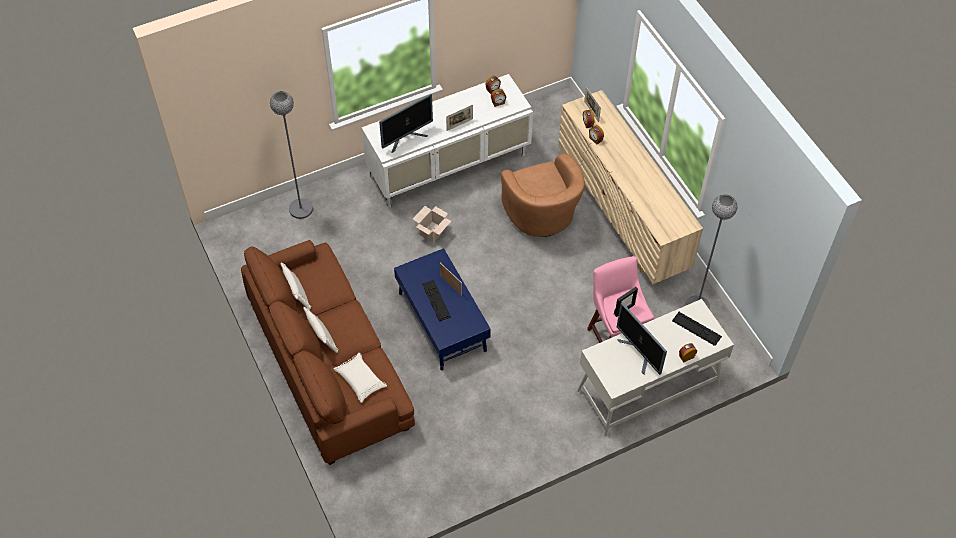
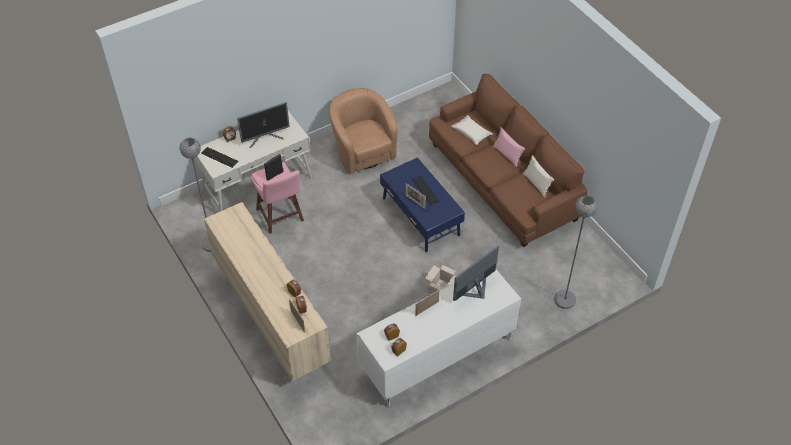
camera: 175 degrees right, 5 degrees down
white pillow [303,307,339,353] -> pink pillow [493,127,525,167]
brown armchair [501,153,585,237] -> brown armchair moved to [329,88,398,174]
monitor [617,302,667,375] -> monitor turned 105 degrees clockwise [237,102,290,148]

